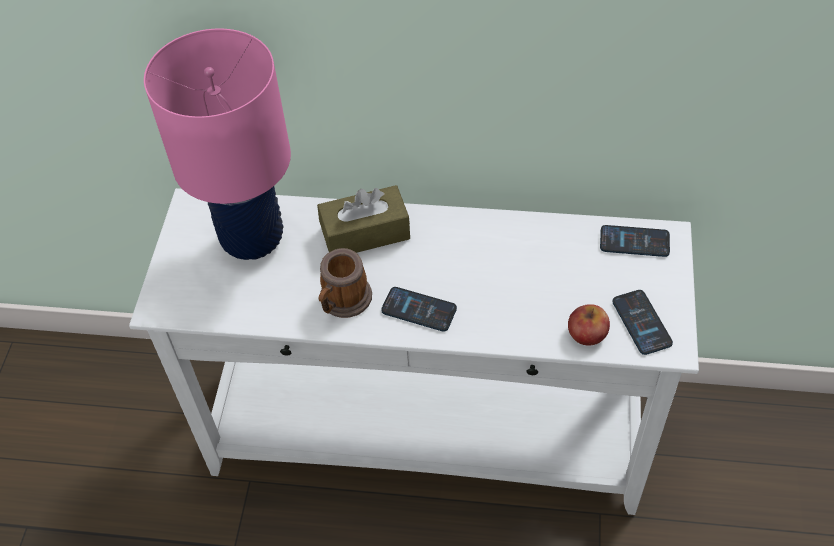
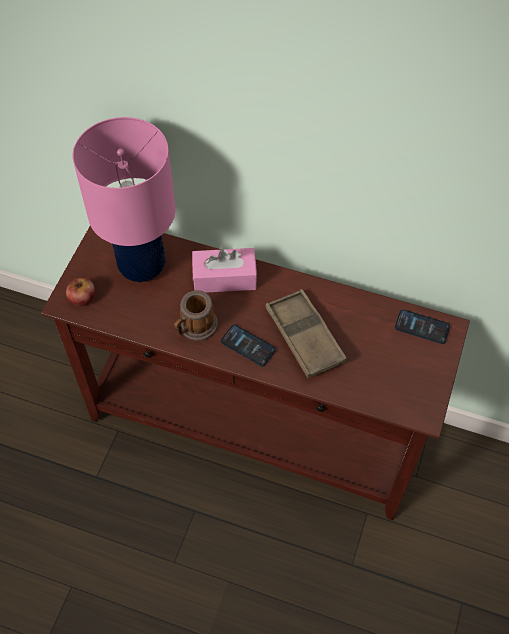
camera: 10 degrees right, 5 degrees up
white console table [129,188,699,515] -> brown console table [41,226,470,520]
brown tissue box [317,185,410,253] -> pink tissue box [192,248,257,293]
apple [568,304,610,346] -> apple moved to [66,278,95,306]
phone [612,290,673,355] -> none
none -> brown tray [265,289,347,378]

